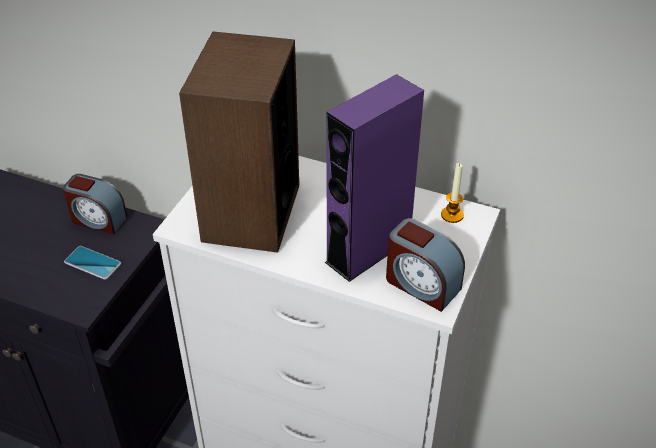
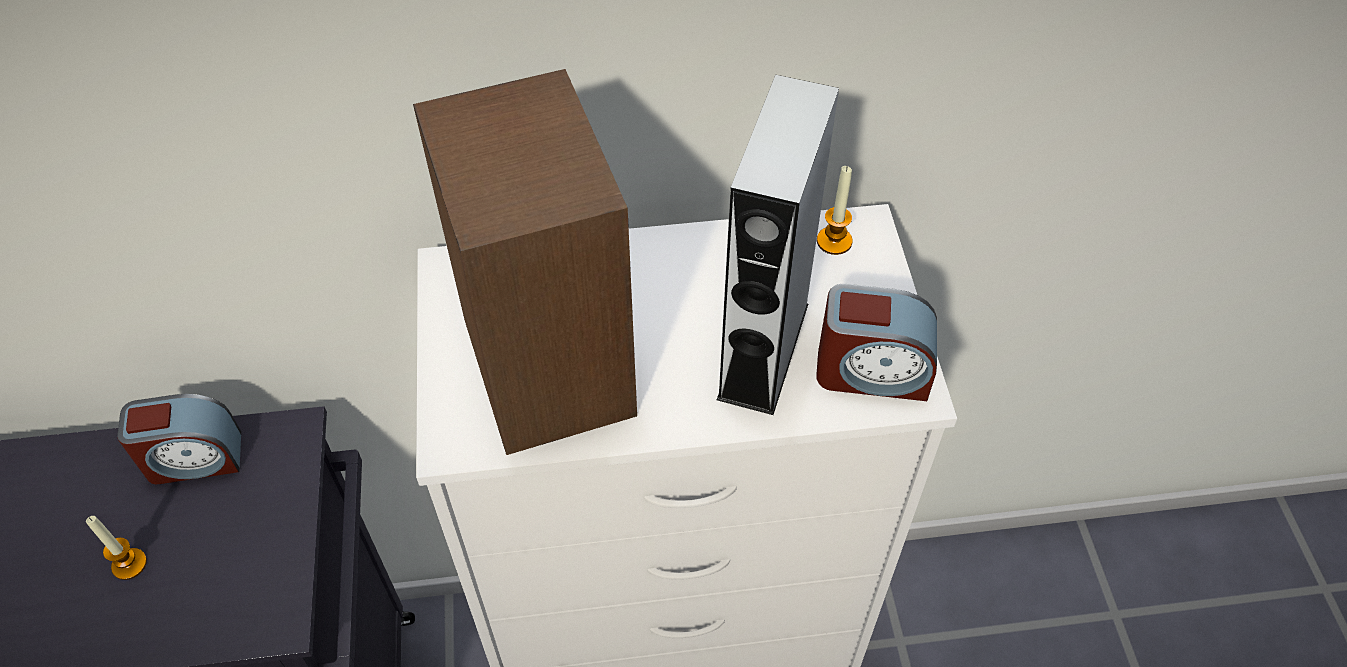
camera: 30 degrees left, 10 degrees up
phone [64,246,121,280] -> none
purple speaker [325,74,424,282] -> grey speaker [717,75,839,415]
none -> candle [86,516,147,580]

